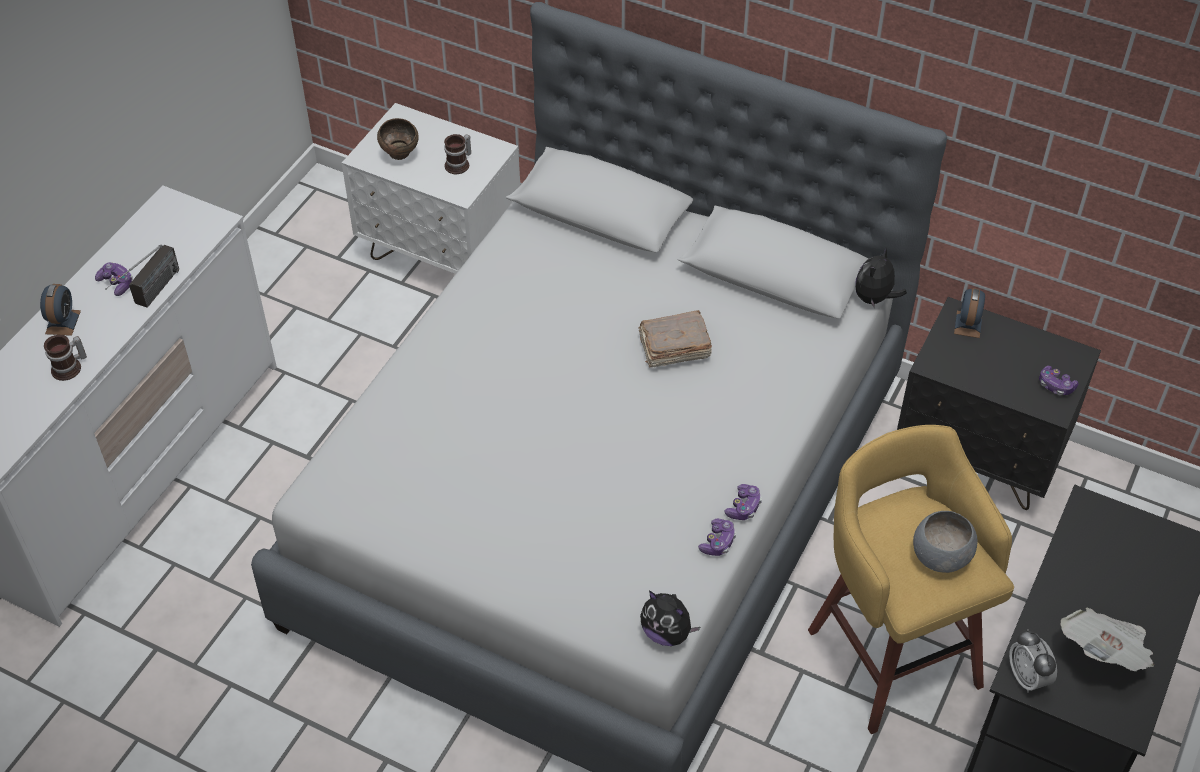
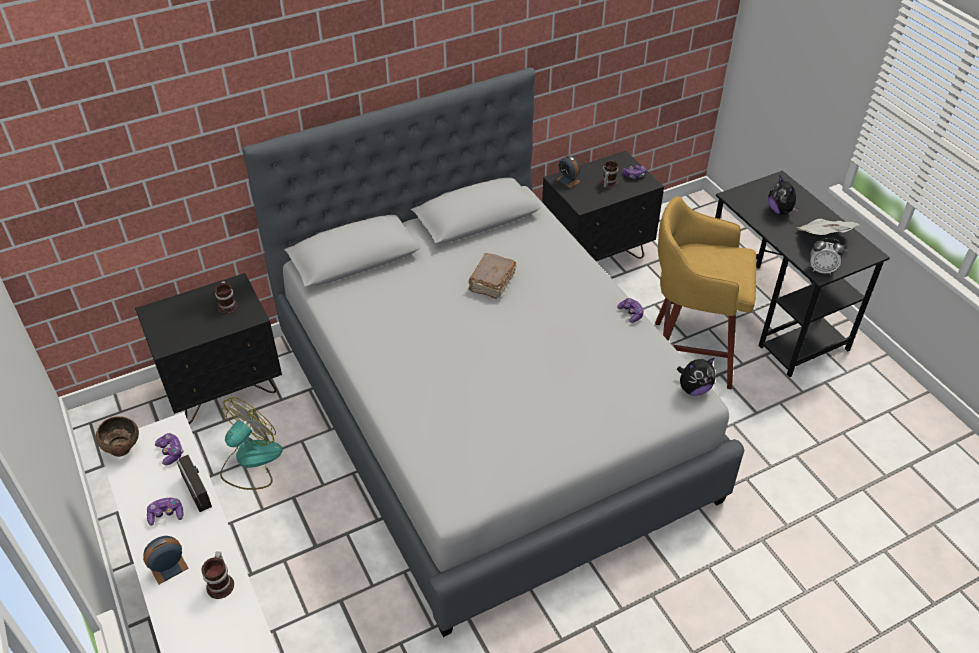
camera: 55 degrees left, 5 degrees down
alarm clock [40,284,81,336] -> alarm clock turned 75 degrees counterclockwise [143,536,189,584]
white nightstand [342,103,520,274] -> black nightstand [135,273,282,424]
brown bowl [377,118,419,160] -> brown bowl moved to [96,416,139,457]
game controller [698,519,736,556] -> game controller moved to [155,433,184,465]
plush toy [855,248,907,309] -> plush toy moved to [768,176,799,215]
grey bowl [913,511,978,573] -> none
none -> fan [220,397,283,490]
none -> mug [601,160,618,188]

